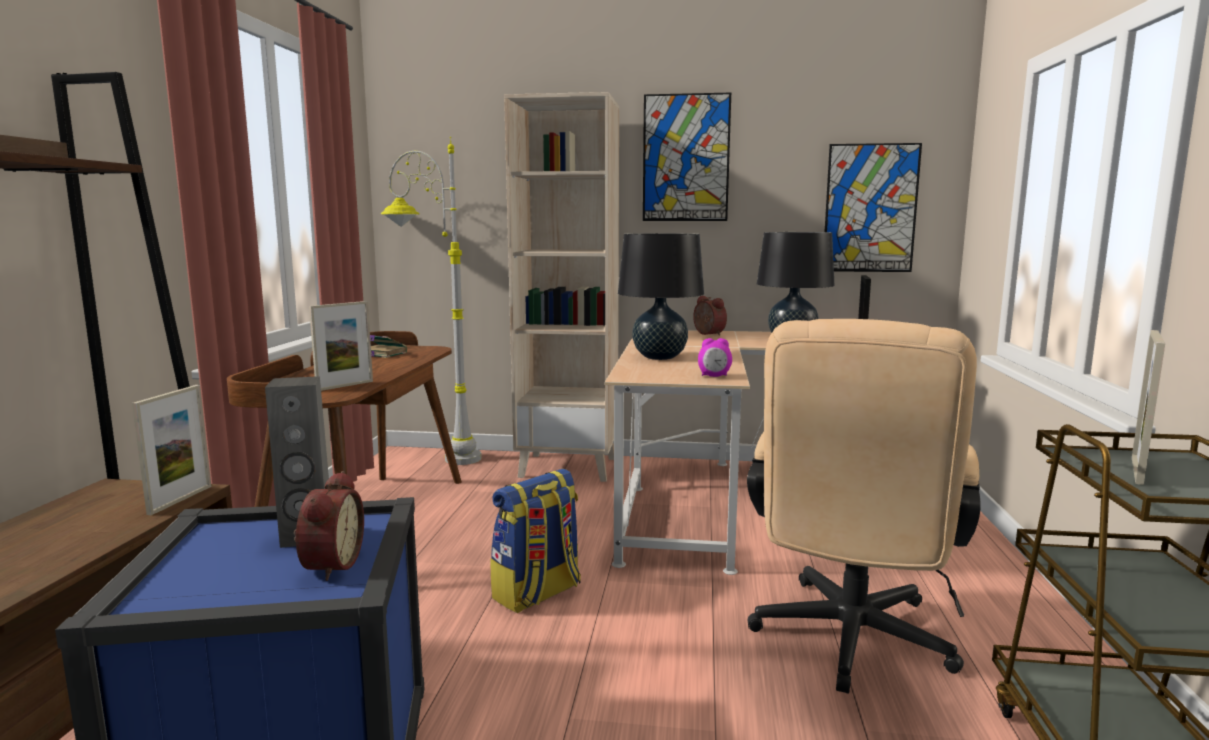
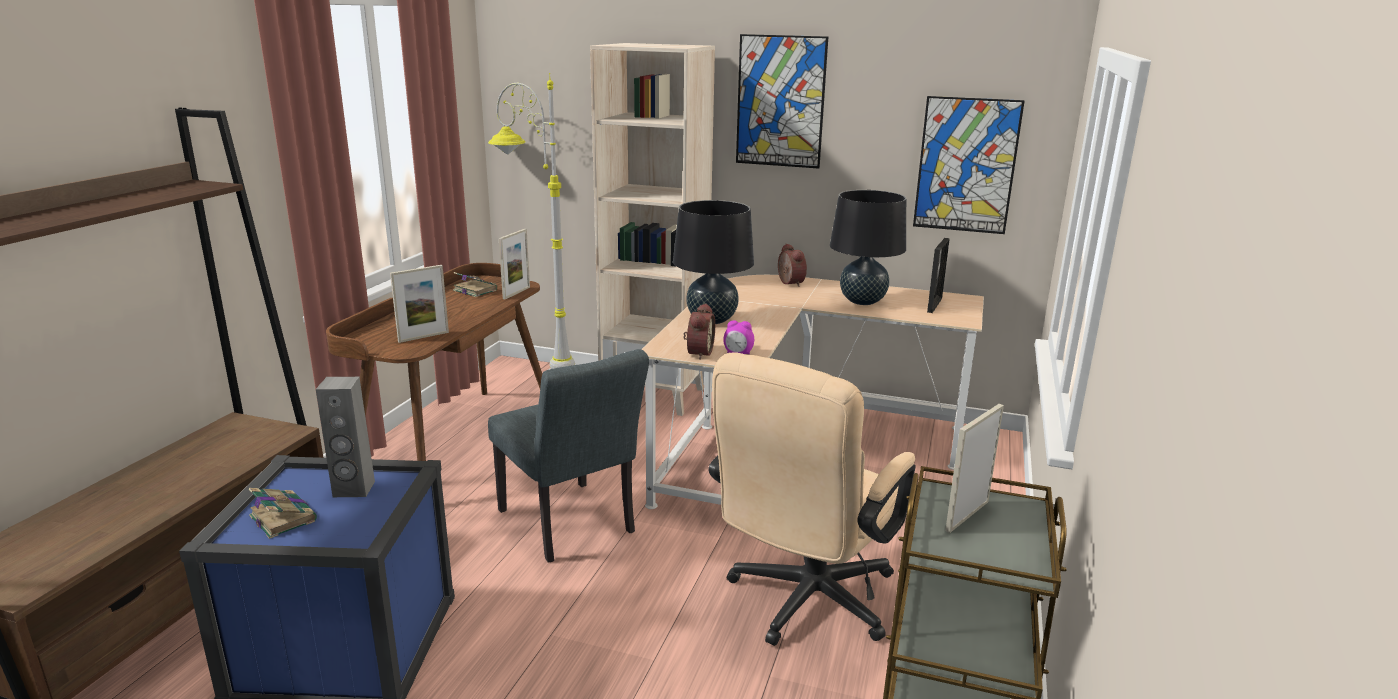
camera: 10 degrees right, 10 degrees up
picture frame [132,385,211,515] -> picture frame moved to [499,229,530,299]
alarm clock [294,471,364,581] -> alarm clock moved to [683,303,715,360]
backpack [491,469,581,614] -> grey chair [488,349,649,563]
none -> book [249,488,317,539]

